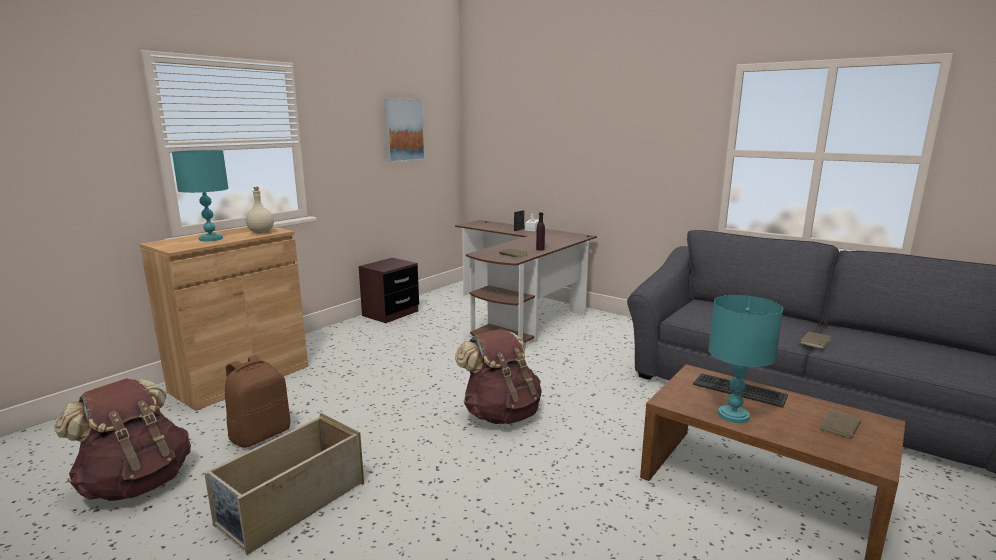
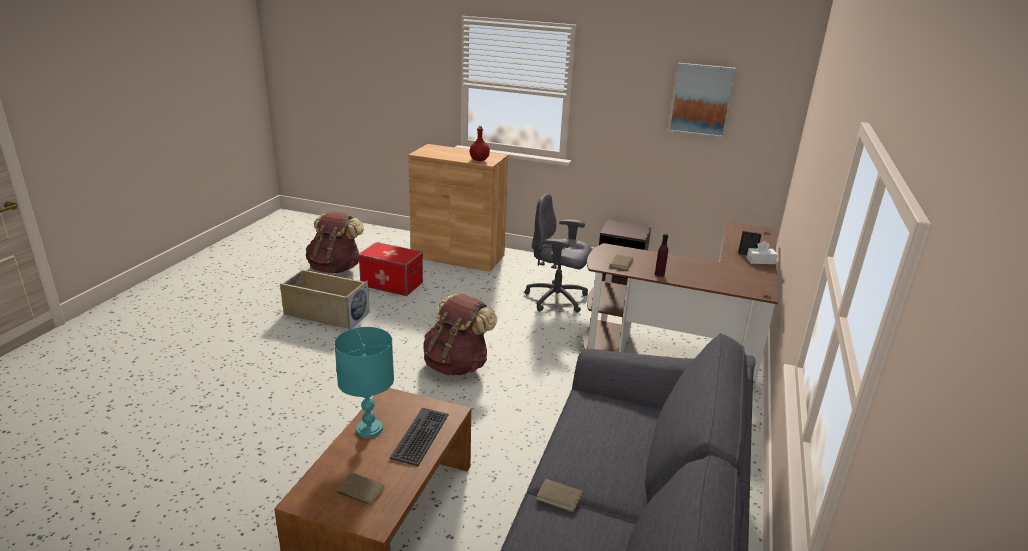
camera: 70 degrees right, 10 degrees up
turquoise table lamp [172,150,229,242] -> none
brown backpack [225,355,290,448] -> storage box [358,242,423,296]
beige bottle [246,187,274,233] -> red bottle [470,126,490,161]
none -> grey office chair [525,193,592,313]

